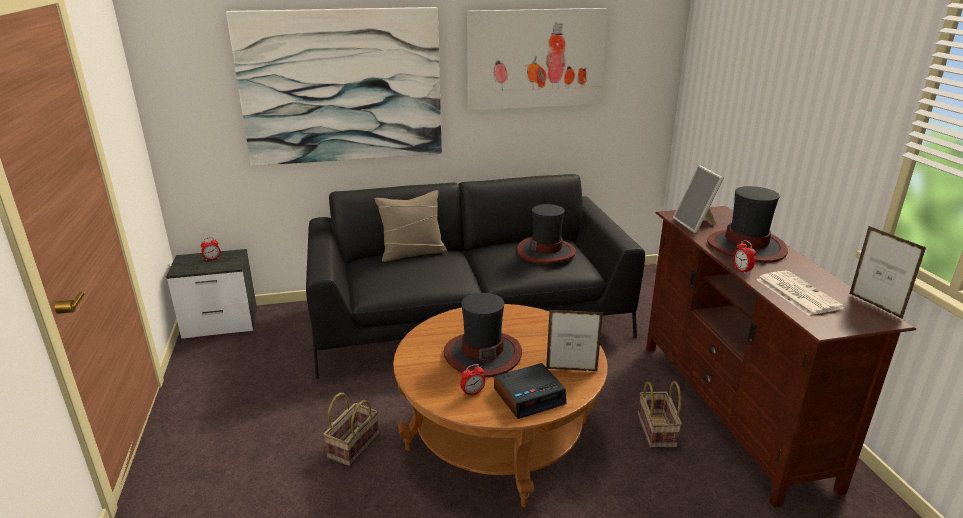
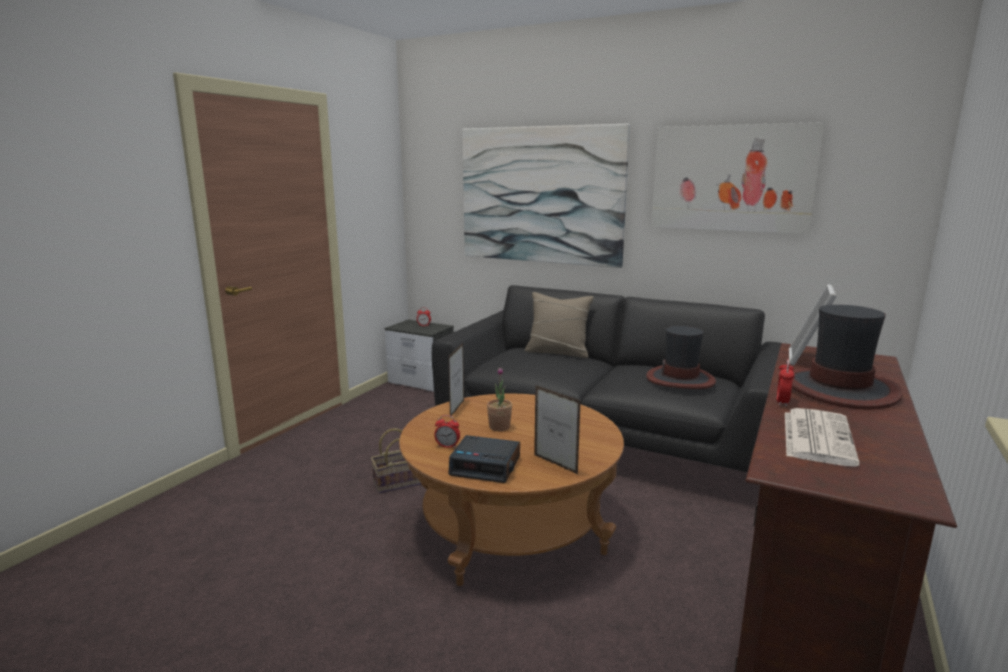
camera: 40 degrees right, 10 degrees down
hat [443,293,522,377] -> potted plant [487,367,512,431]
basket [638,381,682,448] -> none
picture frame [850,226,927,319] -> picture frame moved to [448,343,464,418]

